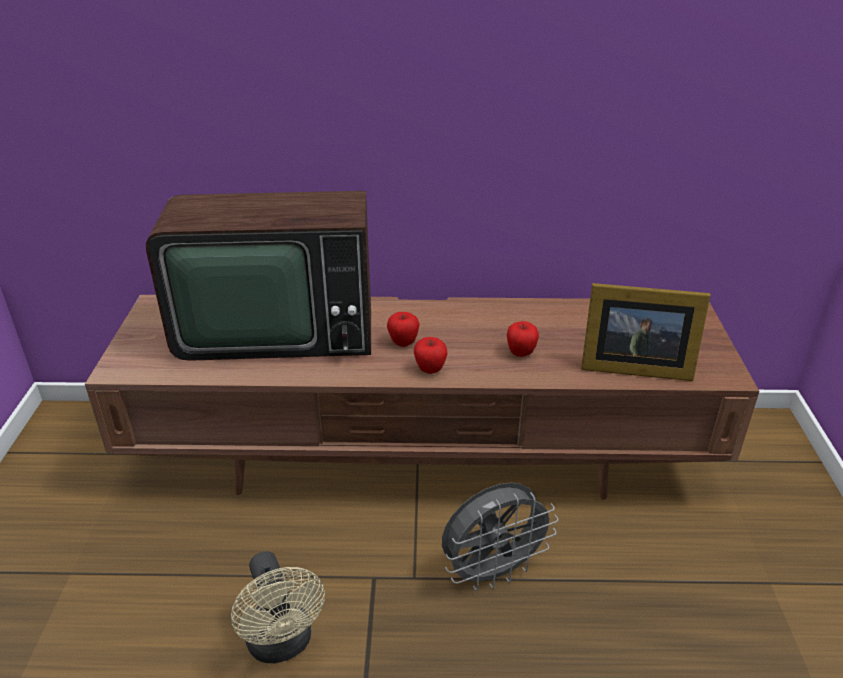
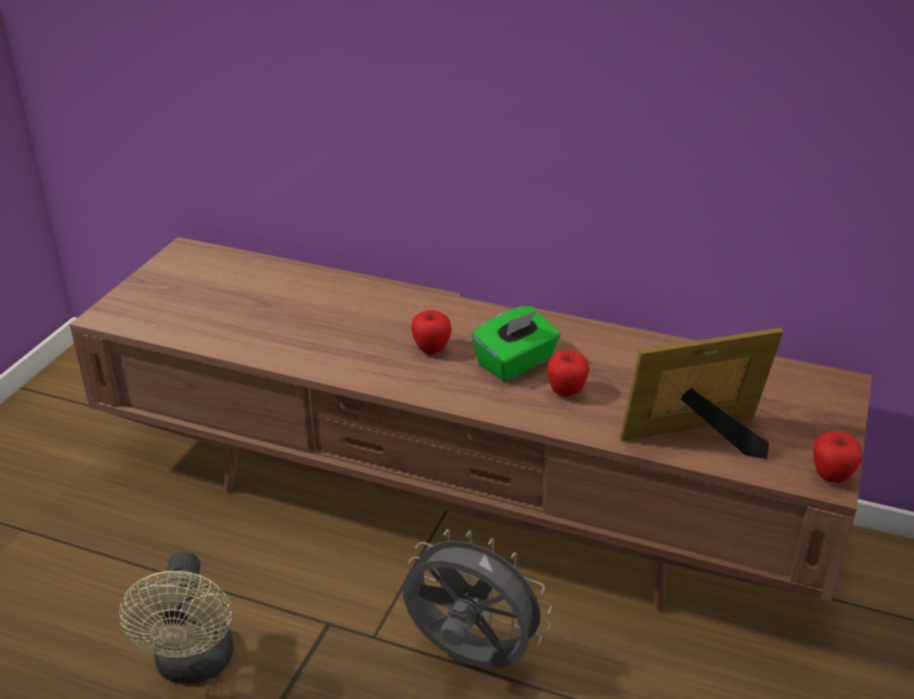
camera: 20 degrees right, 0 degrees up
television [146,191,371,361] -> none
apple [414,337,447,374] -> apple moved to [813,431,862,483]
grey fan [442,482,559,591] -> grey fan turned 150 degrees counterclockwise [403,529,552,668]
picture frame [581,283,711,381] -> picture frame turned 135 degrees clockwise [620,328,784,459]
none -> green tissue box [471,306,561,381]

